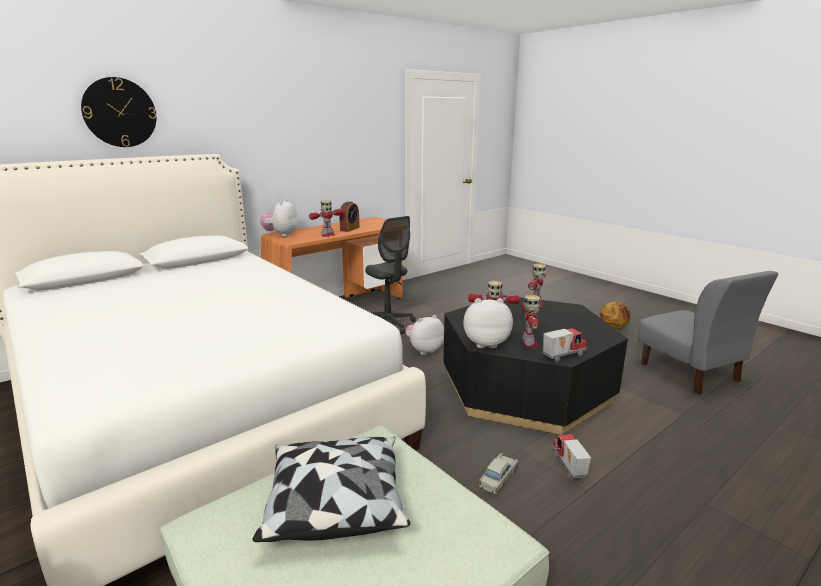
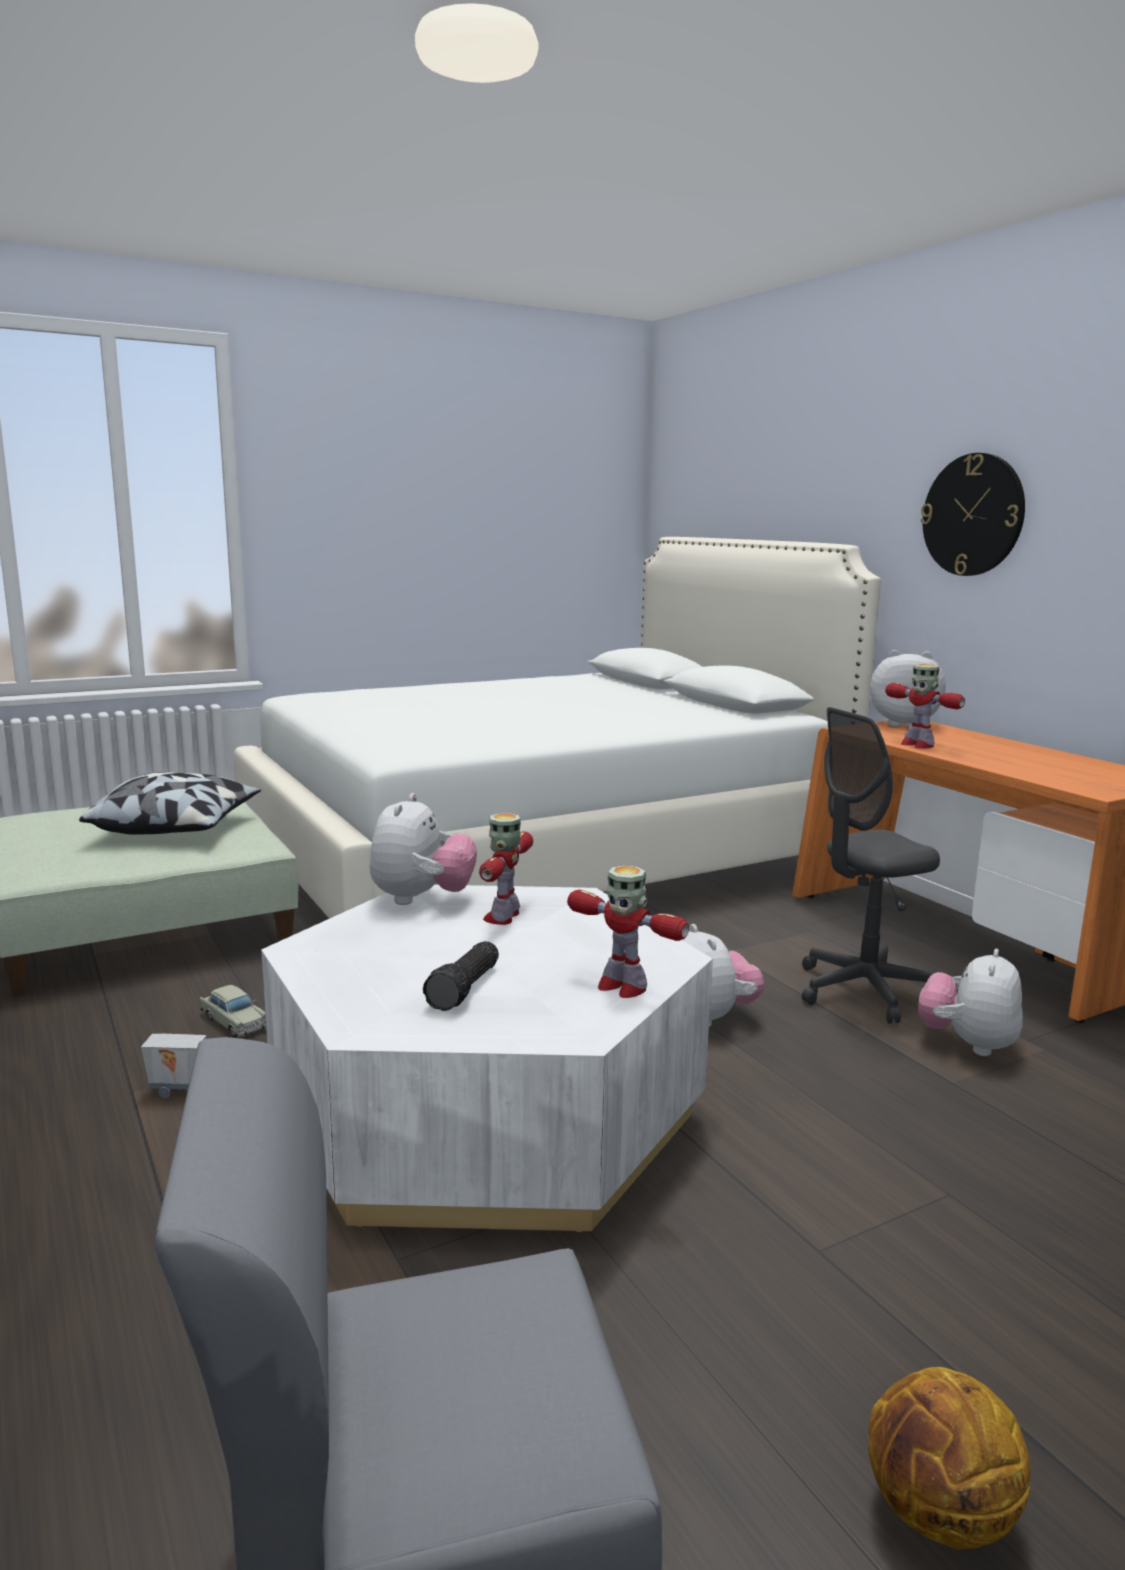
camera: 100 degrees right, 5 degrees down
wall clock [81,77,156,147] -> wall clock moved to [920,453,1025,576]
alarm clock [339,201,360,232] -> none
black coffee table [443,295,628,435] -> white coffee table [261,885,713,1232]
toy robot [521,295,540,347] -> none
toy truck [543,328,587,362] -> none
none -> flashlight [423,941,499,1011]
none -> plush toy [918,949,1023,1056]

